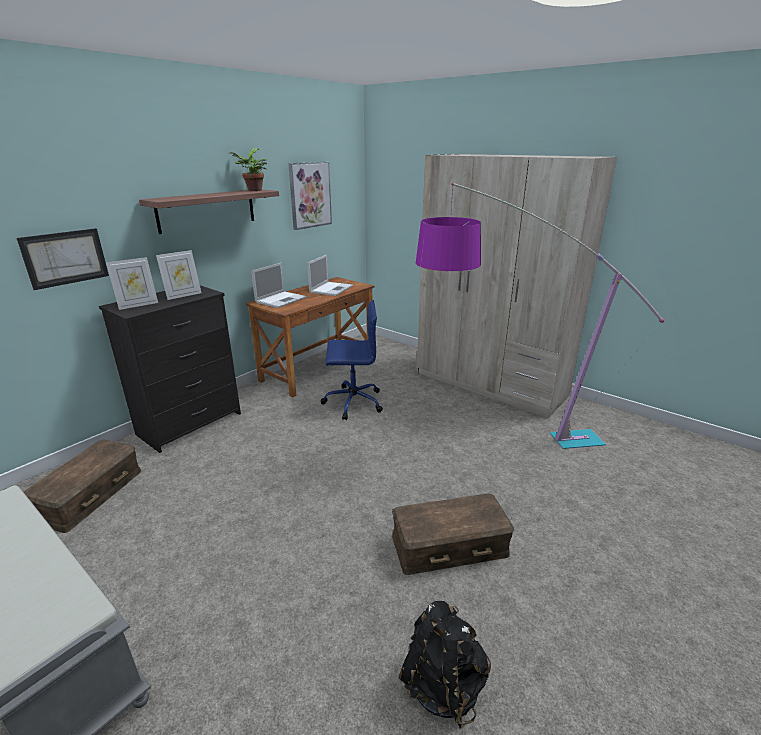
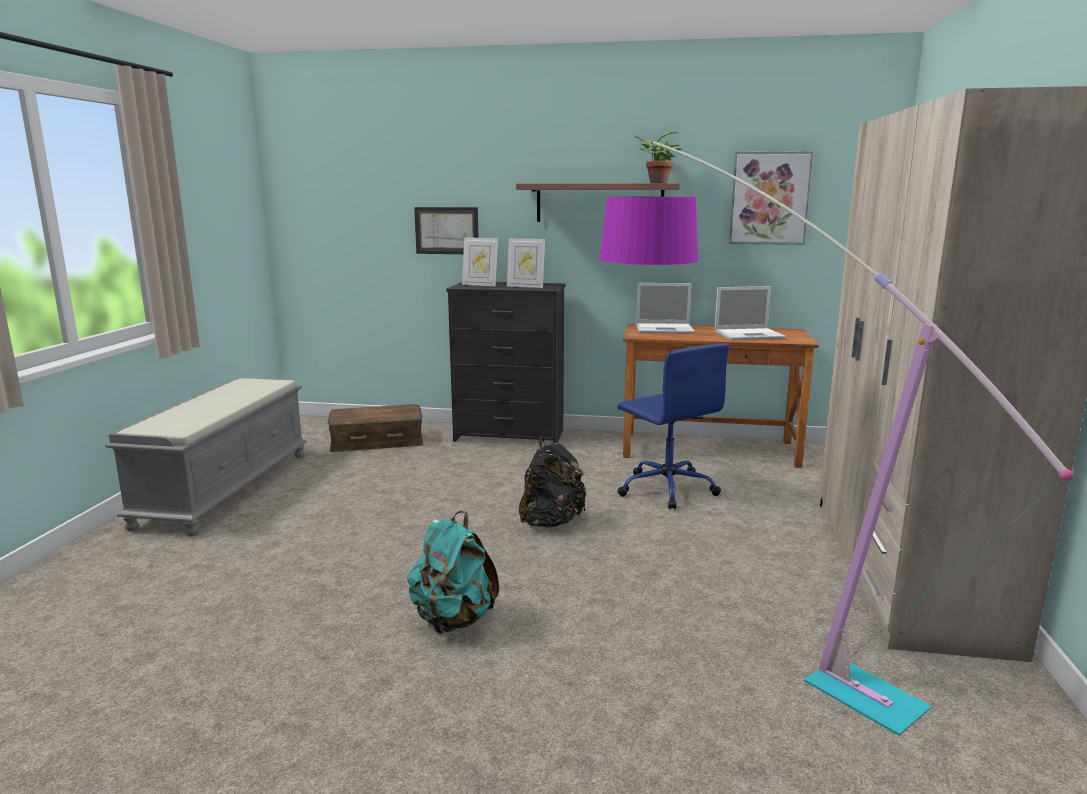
camera: 60 degrees right, 10 degrees down
brown storage box [392,494,514,575] -> turquoise backpack [407,511,499,633]
black backpack [399,601,491,728] -> black backpack moved to [518,436,586,528]

